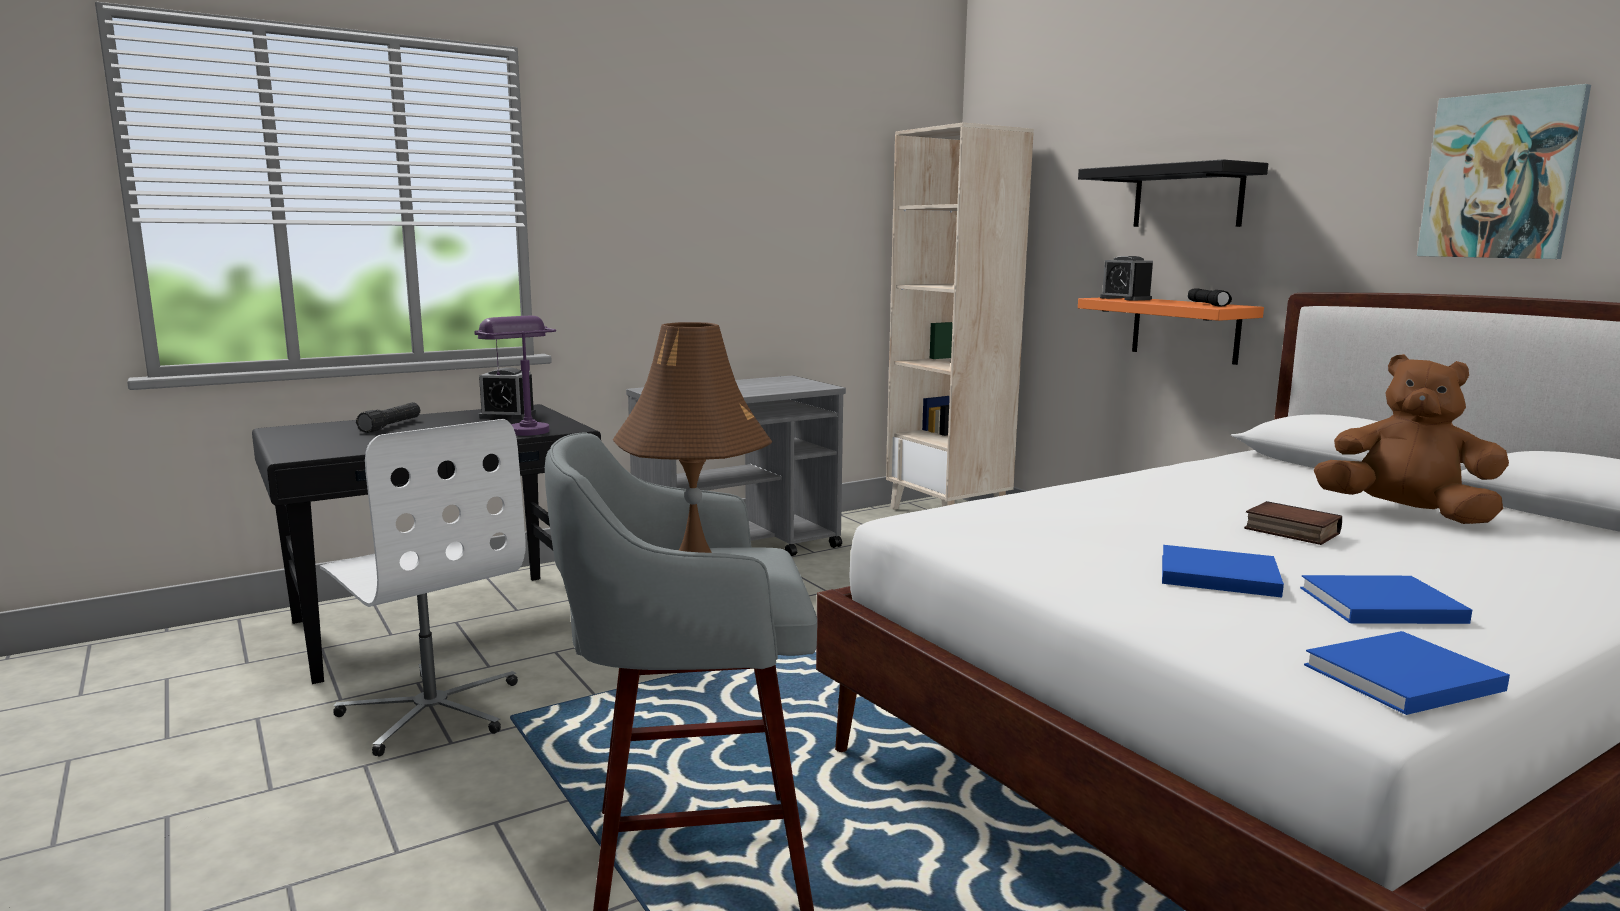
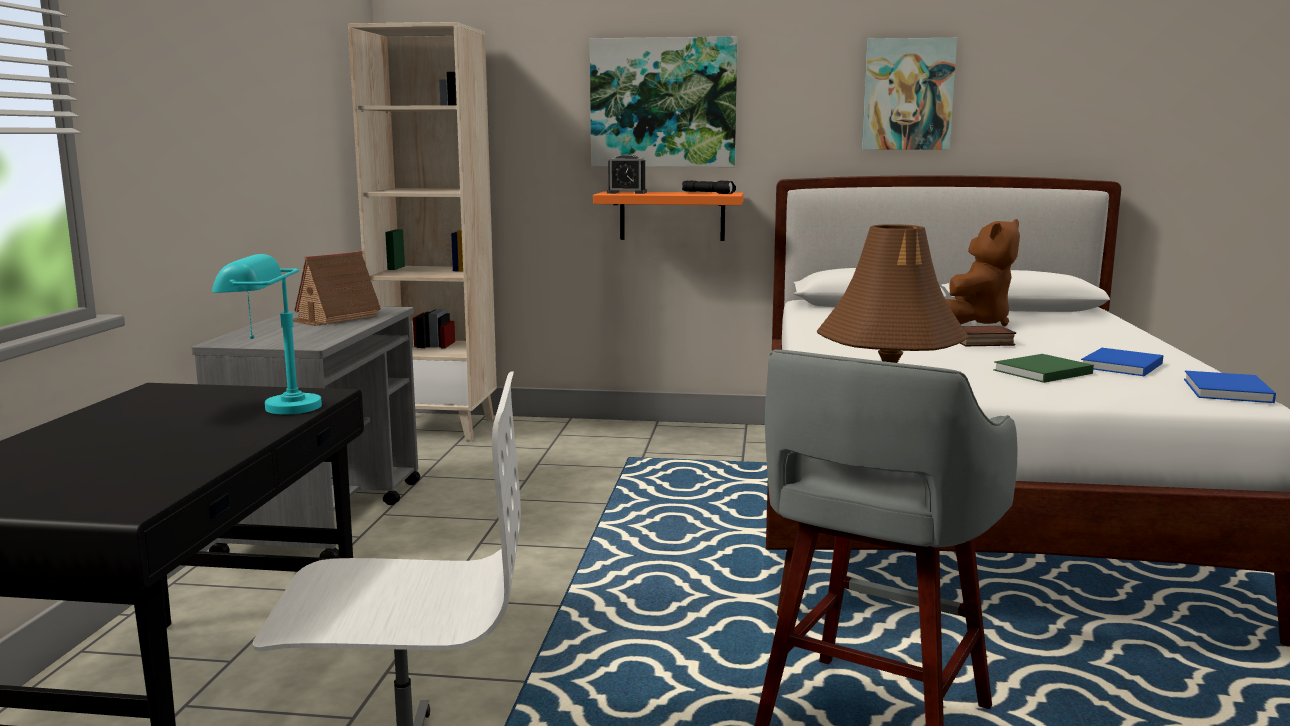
camera: 50 degrees left, 0 degrees up
black flashlight [356,402,420,433] -> none
purple table lamp [474,316,556,436] -> turquoise table lamp [212,254,322,414]
alarm clock [479,367,536,419] -> none
black shelf [1078,159,1268,227] -> picture [590,37,737,167]
blue book [1162,545,1284,598] -> green book [993,354,1094,383]
brown plush toy [1314,354,1509,524] -> brown plush toy turned 150 degrees clockwise [945,219,1020,326]
none -> toy house [293,251,381,326]

